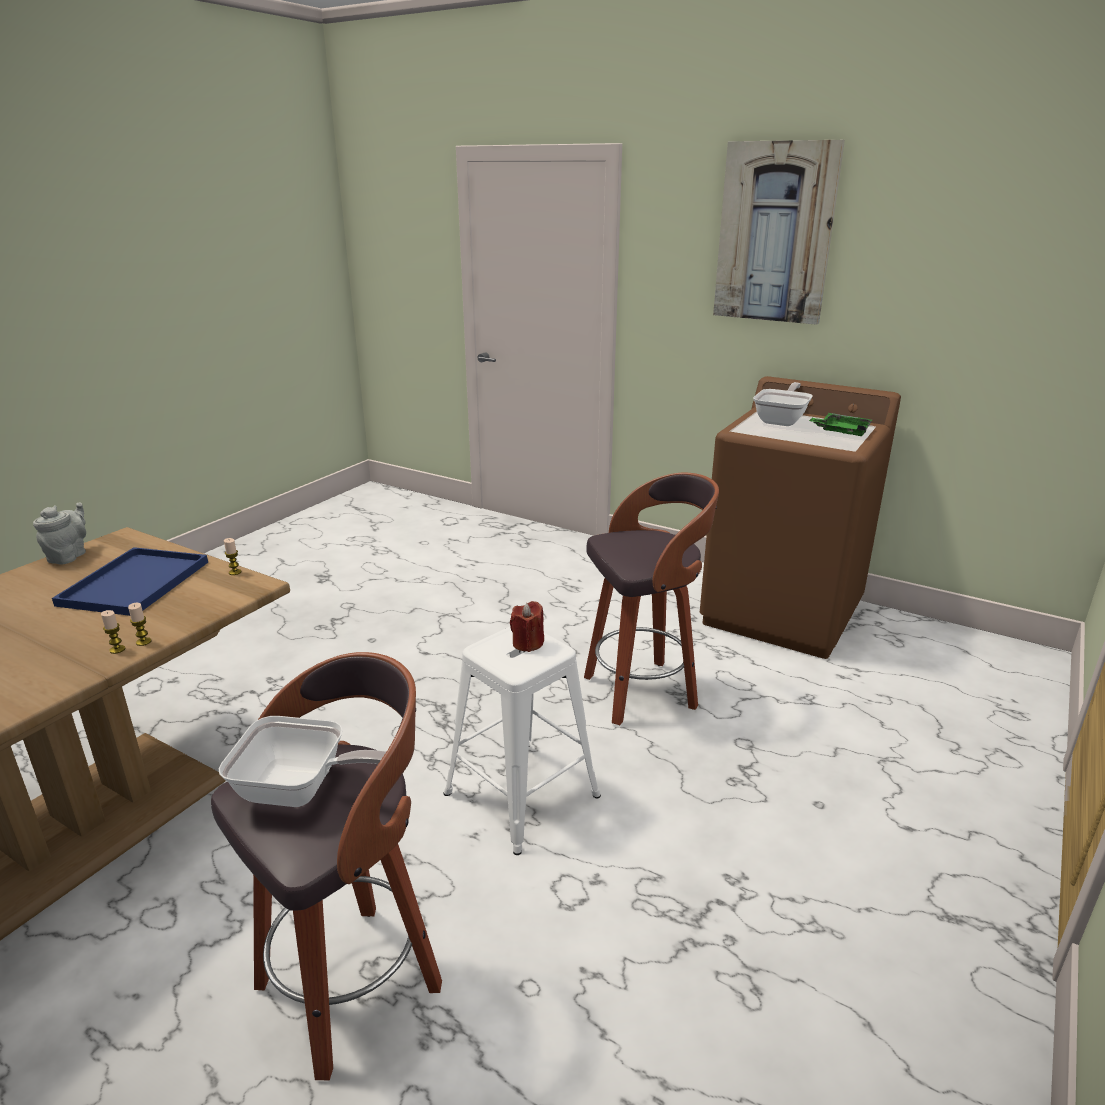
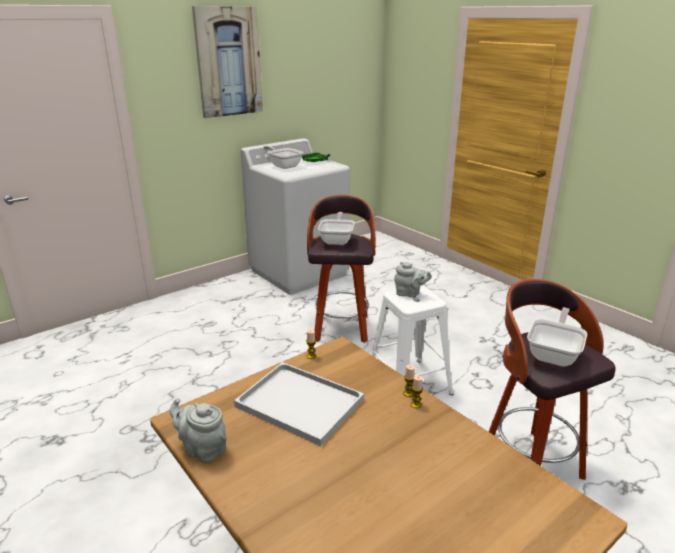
camera: 70 degrees left, 0 degrees up
blue tray [52,547,208,616] -> white tray [234,362,364,446]
red candle [510,601,544,652] -> grey teapot [394,262,432,297]
brown washing machine [700,376,901,659] -> white washing machine [241,138,350,295]
none -> frying pan [318,212,355,245]

